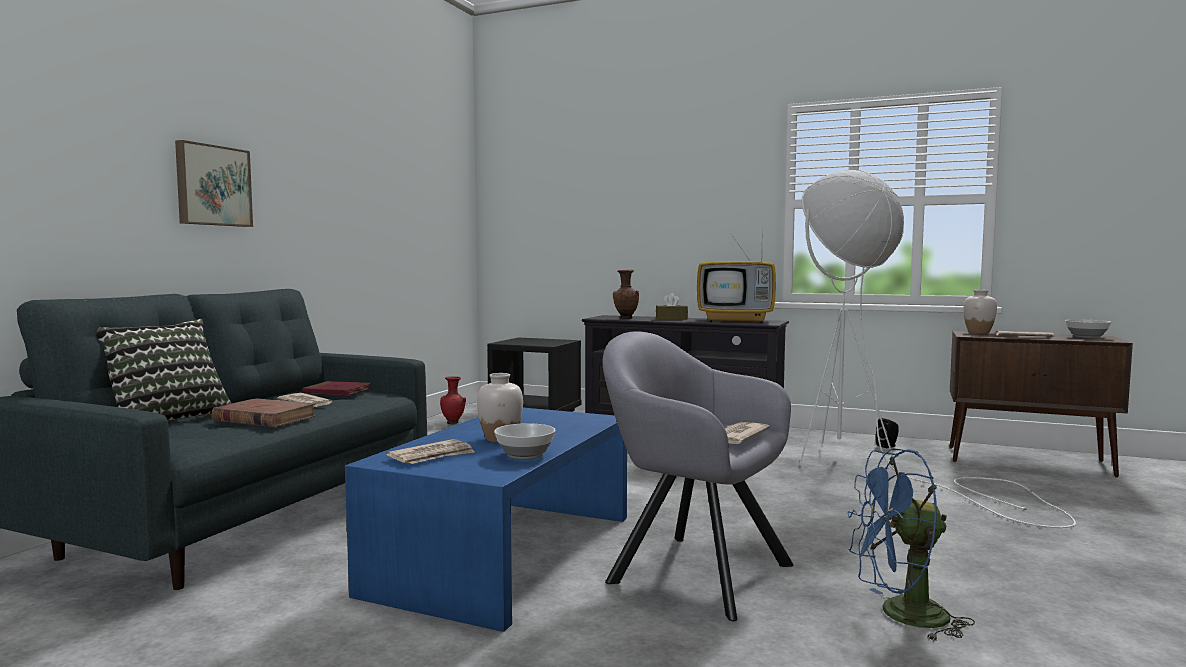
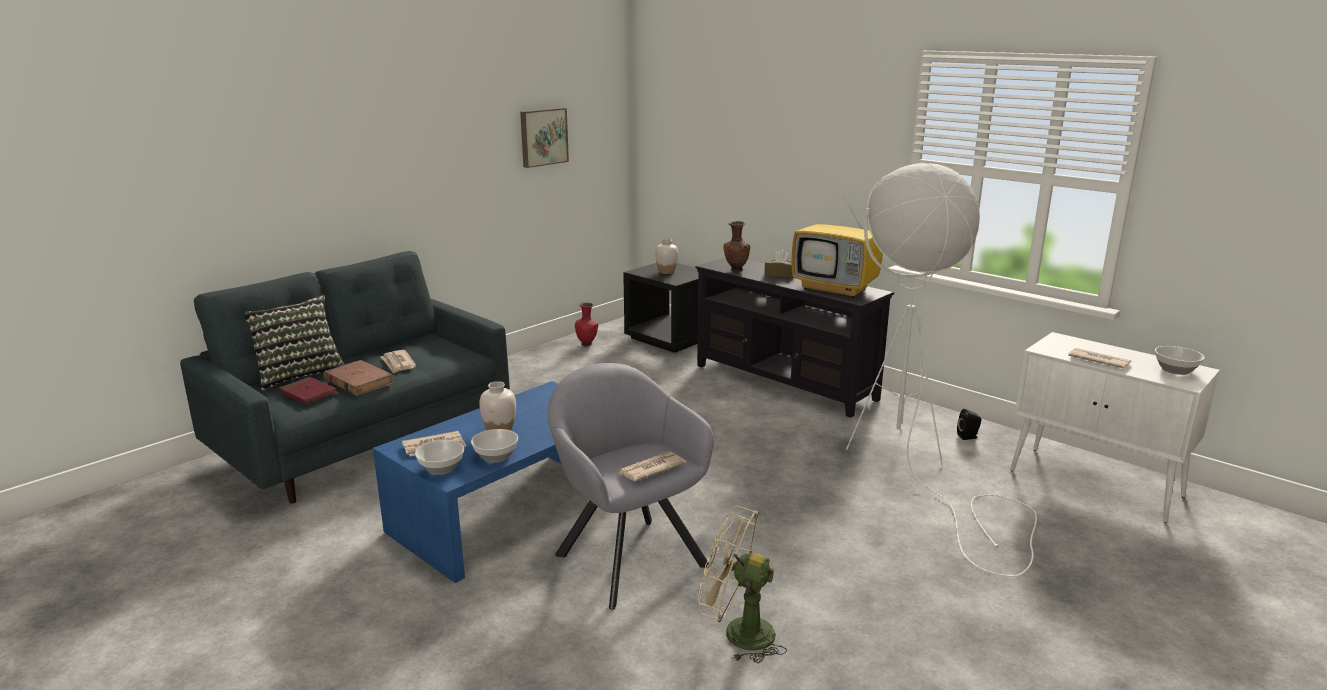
camera: 20 degrees right, 15 degrees up
picture [175,140,253,227] -> picture moved to [520,108,569,168]
red book [302,381,372,396] -> red book moved to [279,377,337,405]
blue fan [848,448,975,641] -> beige fan [698,506,787,663]
brown cabinet [949,331,1133,478] -> white cabinet [1010,332,1220,523]
white vase [963,290,997,334] -> white vase moved to [655,239,678,274]
none -> bowl [415,440,464,475]

